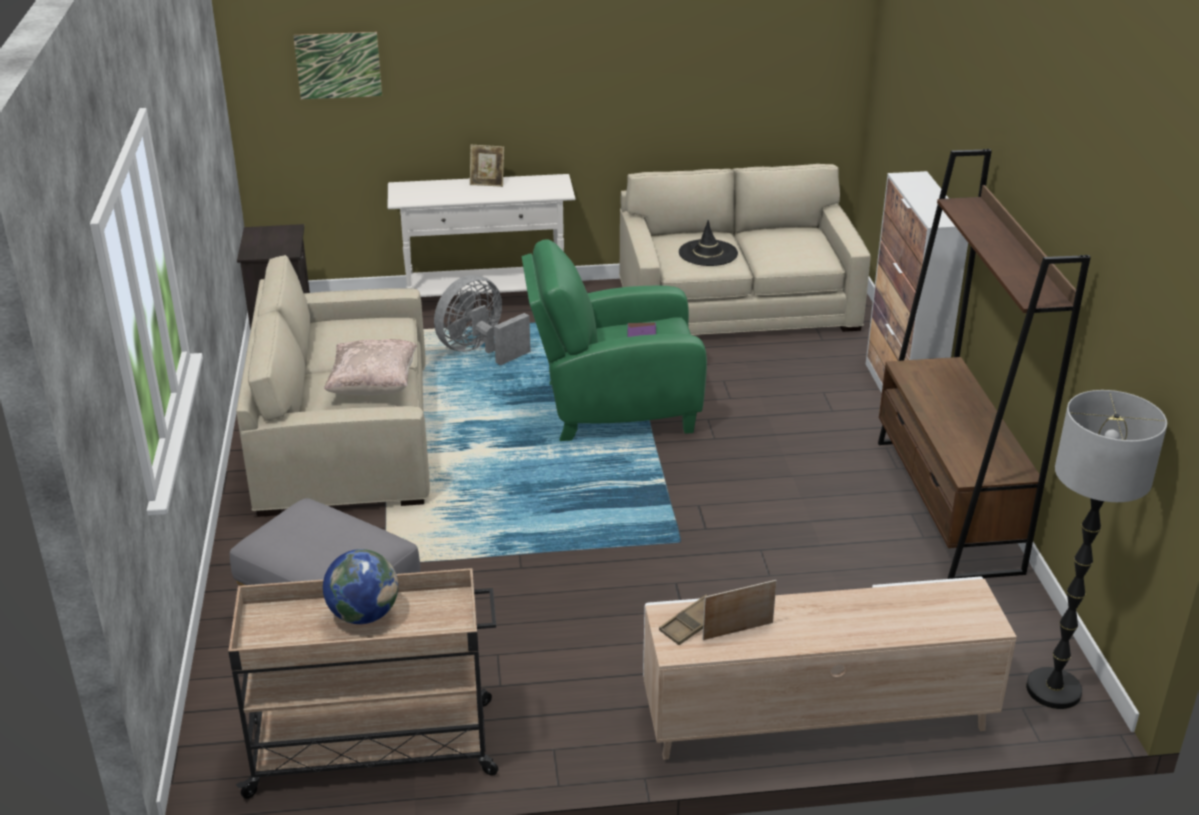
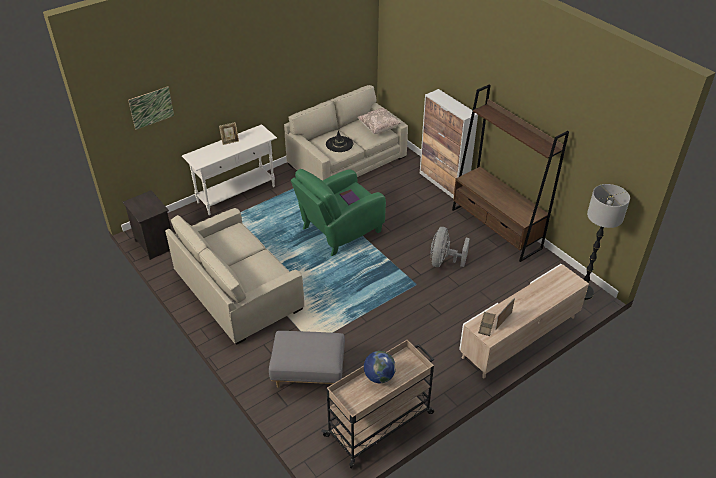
camera: 30 degrees left, 10 degrees up
beige pillow [324,339,418,395] -> beige pillow moved to [358,108,401,134]
grey fan [434,275,531,365] -> grey fan moved to [431,227,470,267]

